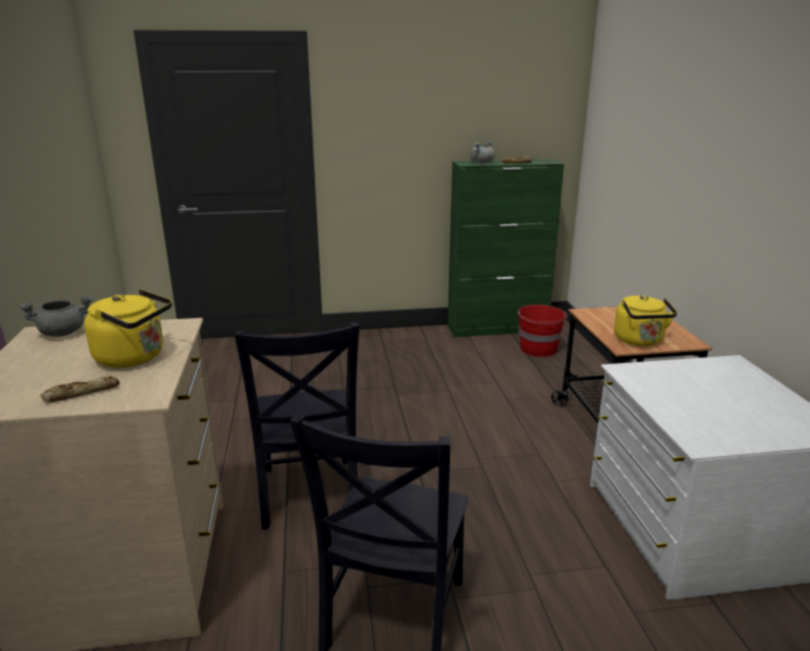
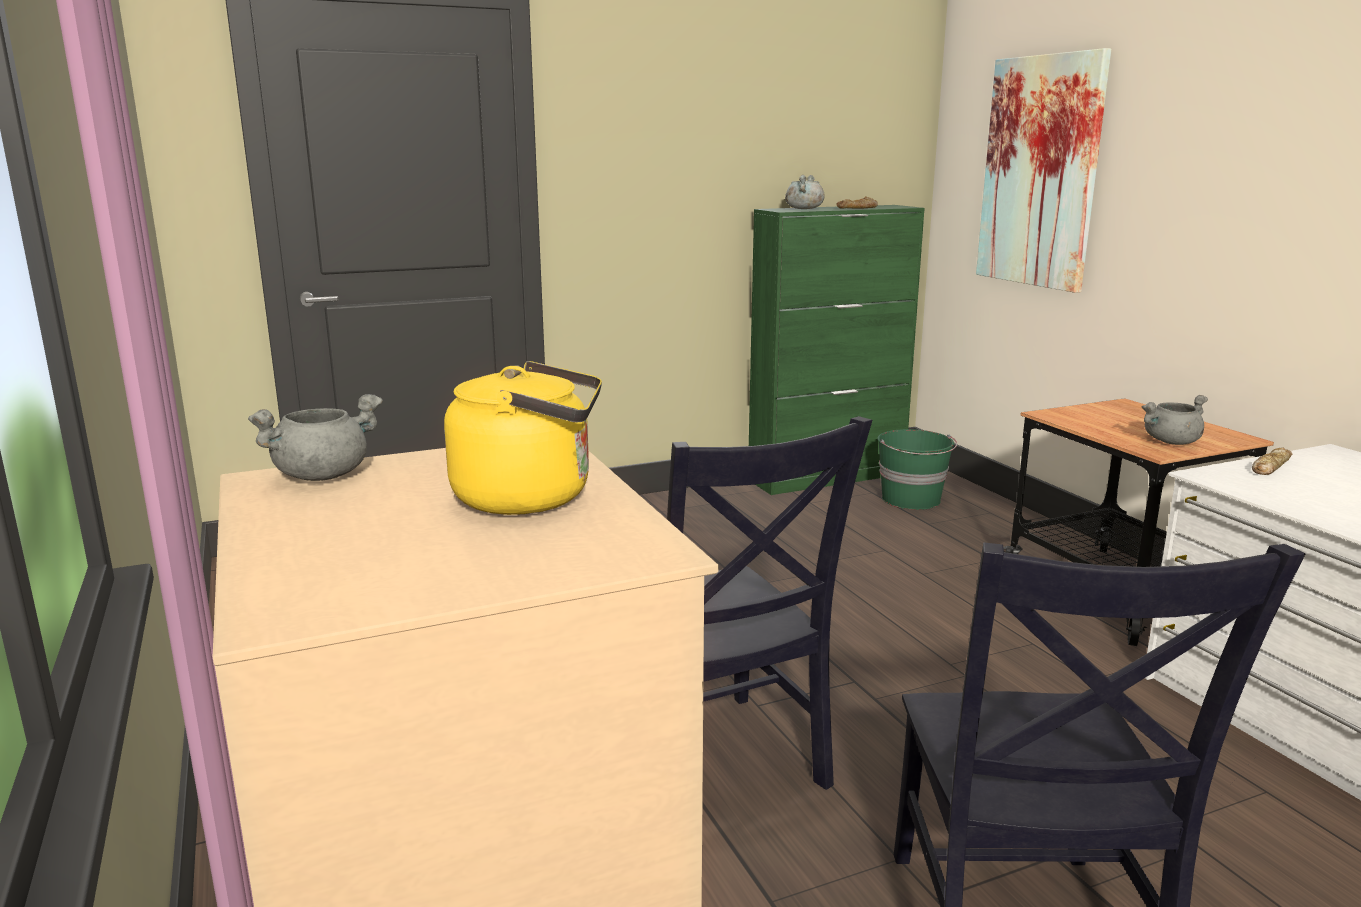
camera: 15 degrees left, 5 degrees down
bread [40,376,120,402] -> bread moved to [1252,447,1292,475]
red bucket [518,305,567,357] -> green bucket [878,429,957,510]
yellow kettle [614,295,677,346] -> grey cooking pot [1141,395,1208,445]
none -> picture [976,48,1111,293]

